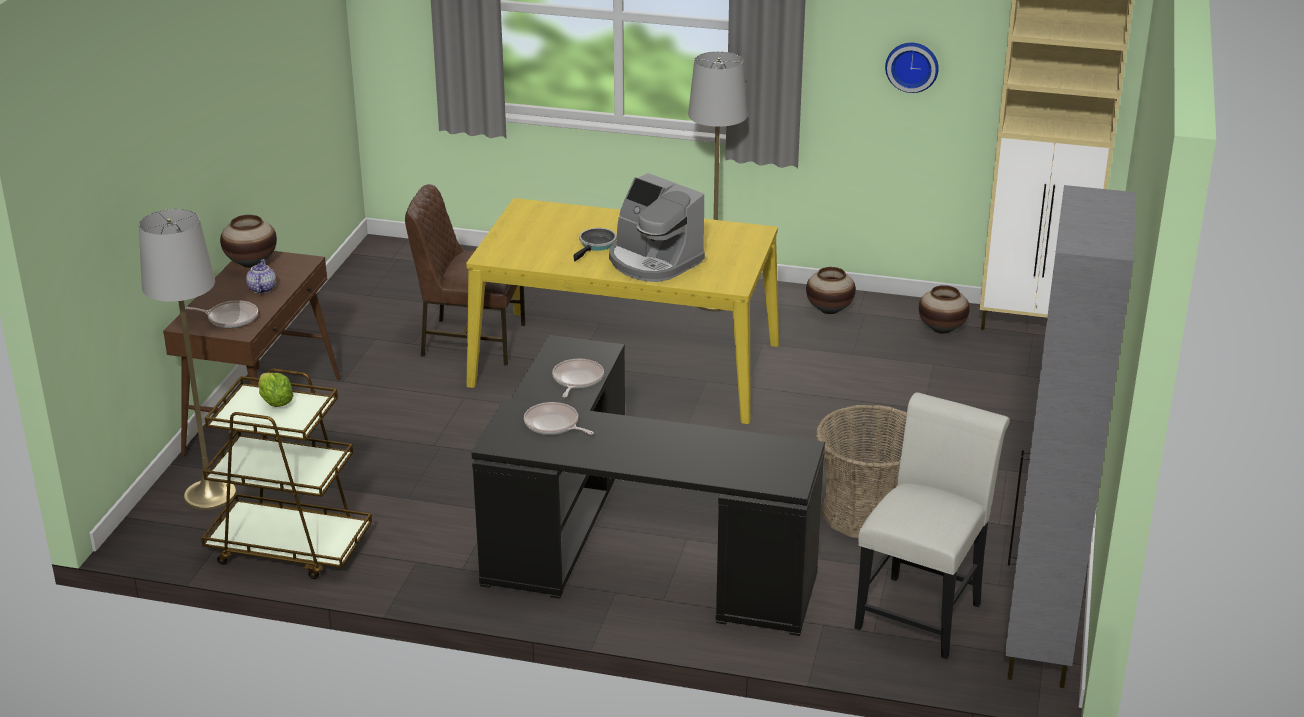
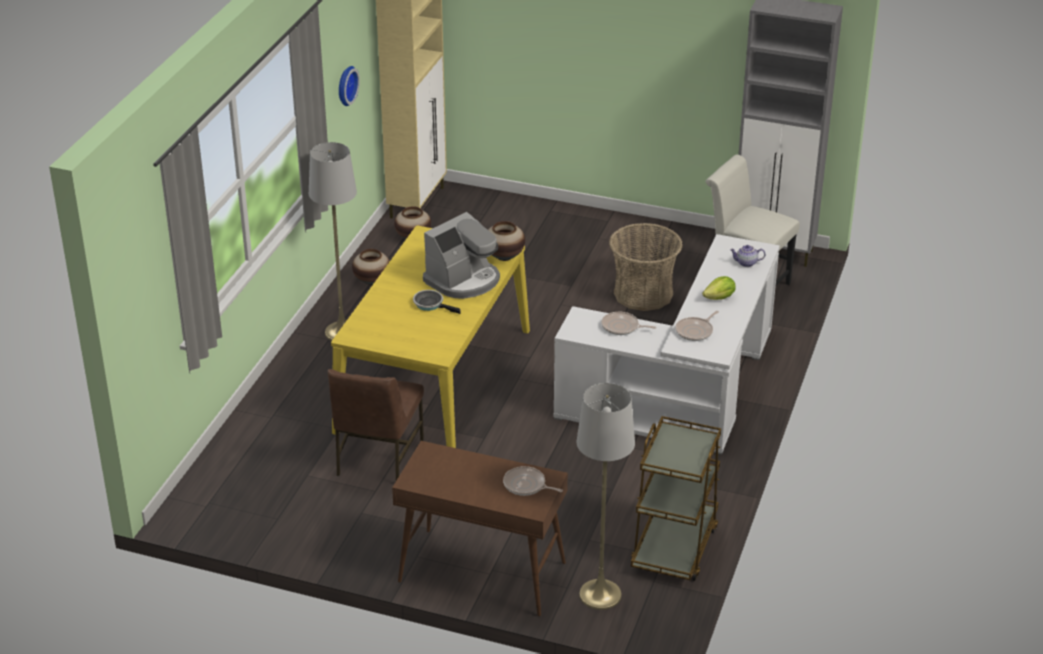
camera: 85 degrees left, 5 degrees up
frying pan [185,300,258,328] -> frying pan turned 75 degrees counterclockwise [503,466,563,496]
vase [220,215,277,268] -> vase moved to [488,221,525,261]
teapot [246,259,276,294] -> teapot moved to [730,245,766,267]
lettuce [258,373,294,407] -> lettuce moved to [702,276,736,300]
black desk [471,335,825,636] -> white desk [554,234,780,454]

